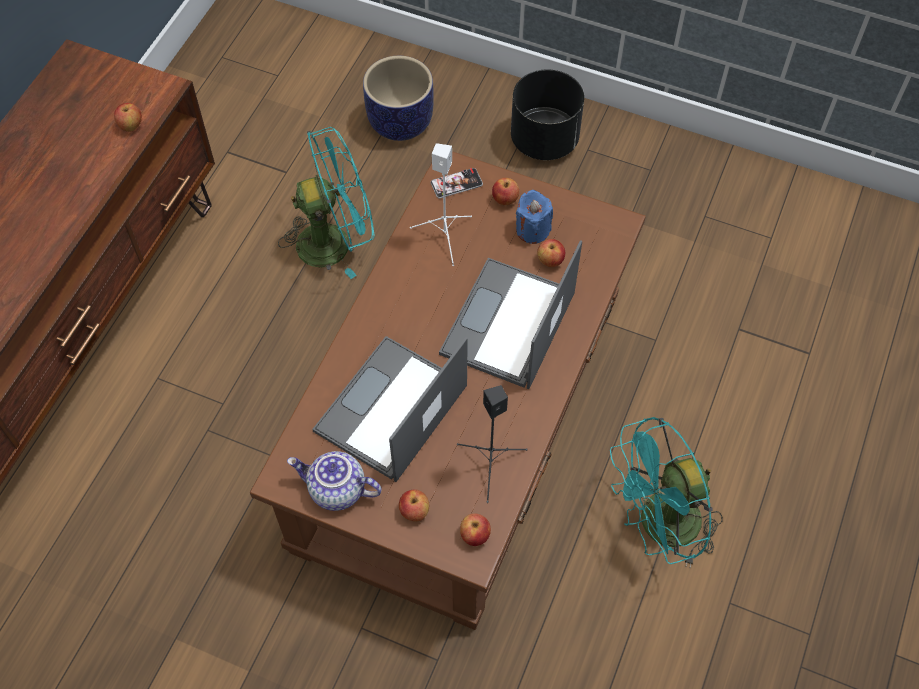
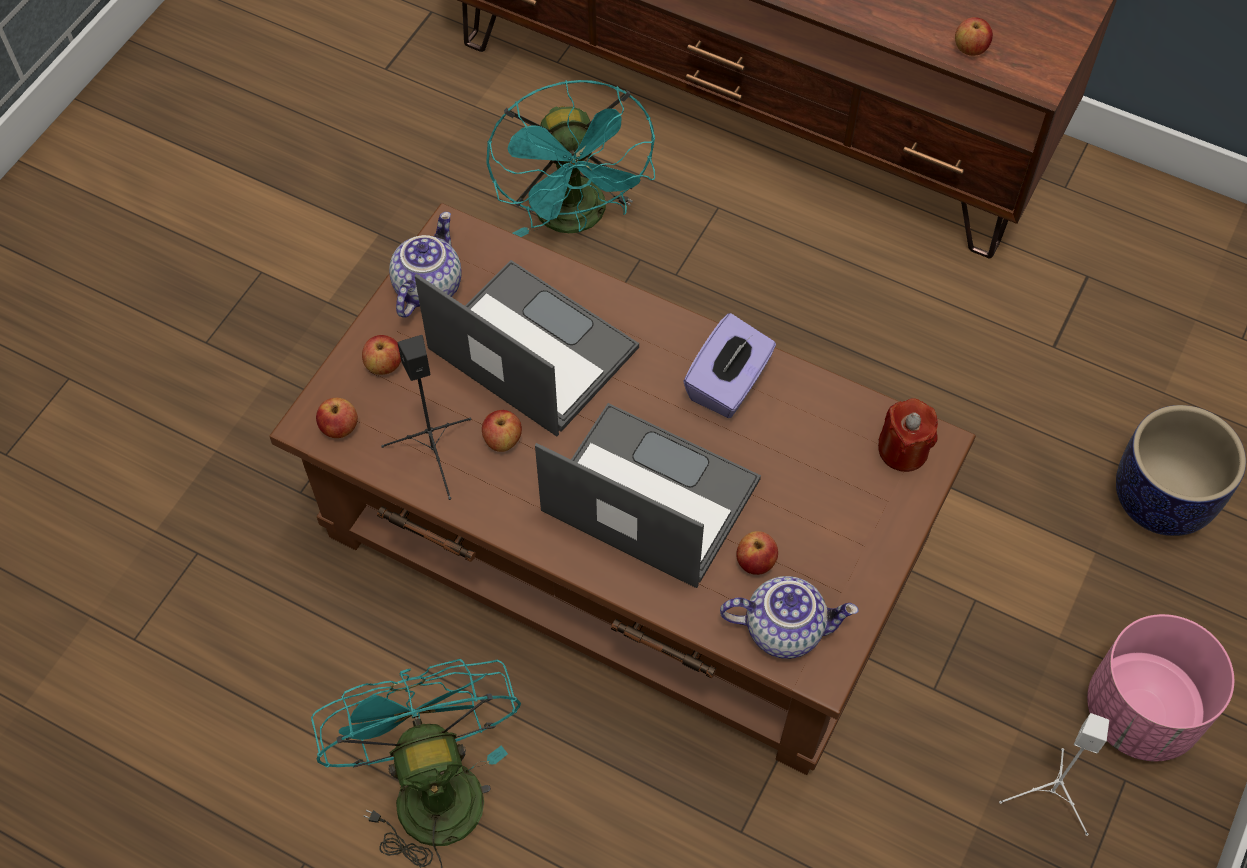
camera: 95 degrees right, 0 degrees up
turquoise fan [278,127,375,279] -> turquoise fan moved to [486,80,655,237]
white speaker [410,143,472,266] -> white speaker moved to [999,713,1109,836]
phone [431,168,483,199] -> red candle [878,398,938,472]
apple [492,178,519,205] -> apple moved to [482,410,522,452]
black planter [511,69,584,160] -> pink planter [1087,614,1234,761]
blue candle [516,190,553,244] -> none
none -> purple tissue box [683,313,776,418]
none -> teapot [720,576,859,659]

